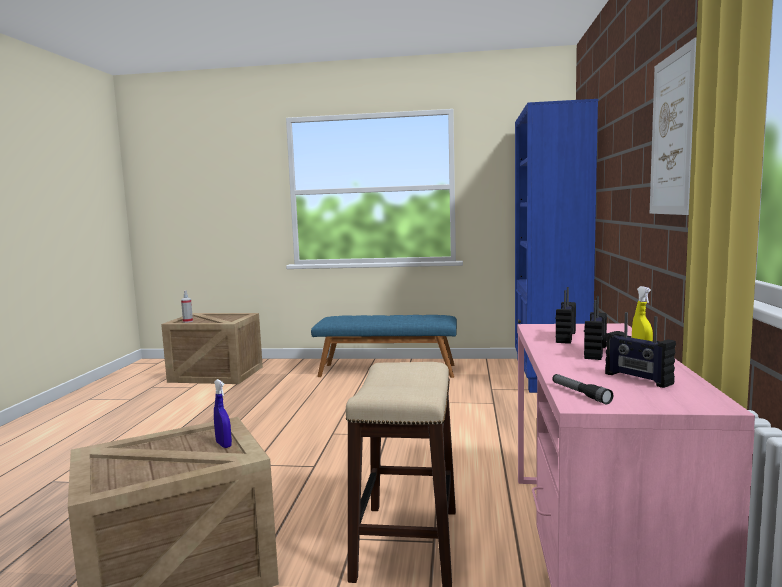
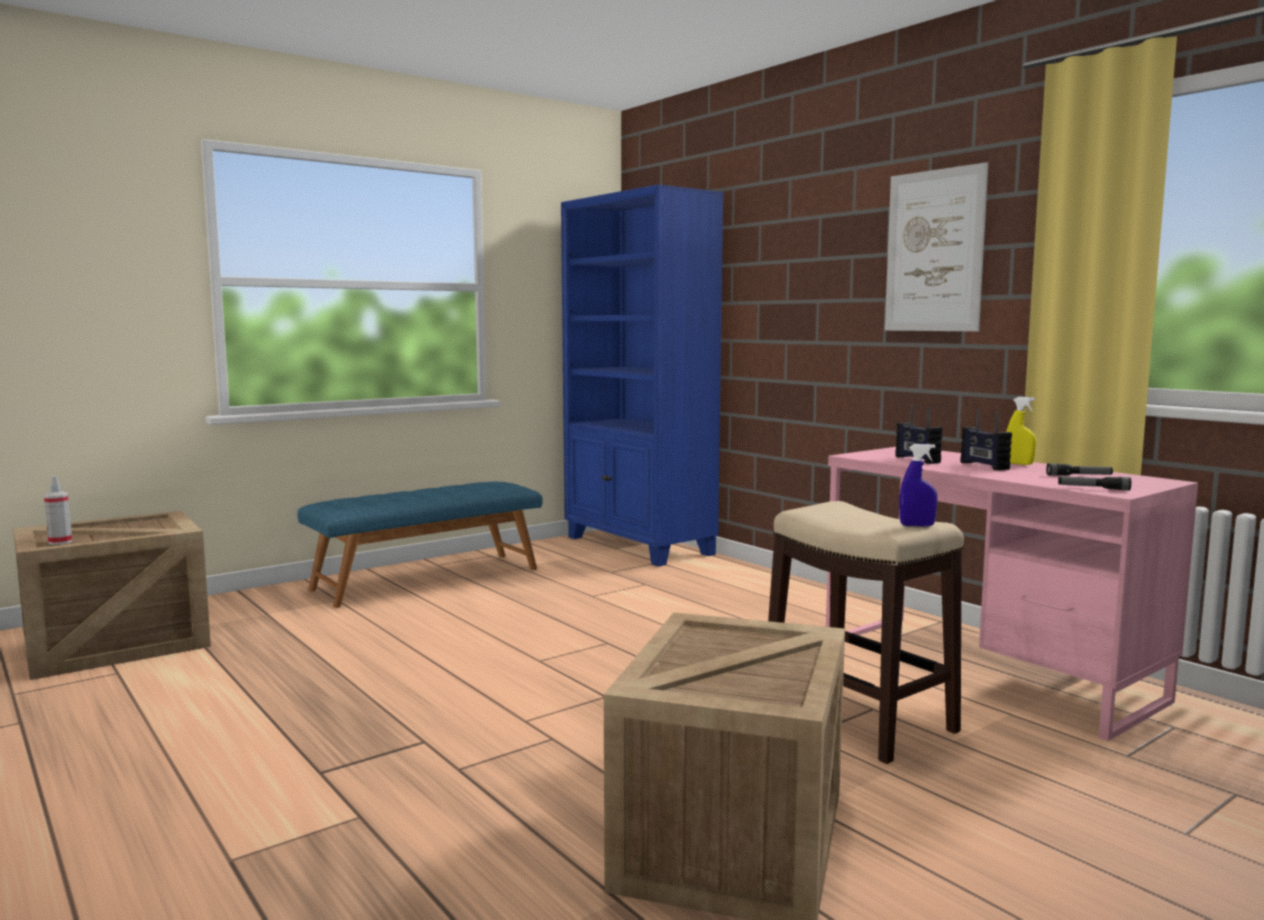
camera: 45 degrees left, 0 degrees up
blue spray bottle [214,379,232,448] -> blue spray bottle moved to [899,444,938,527]
radio [605,312,676,388] -> flashlight [1046,463,1113,476]

